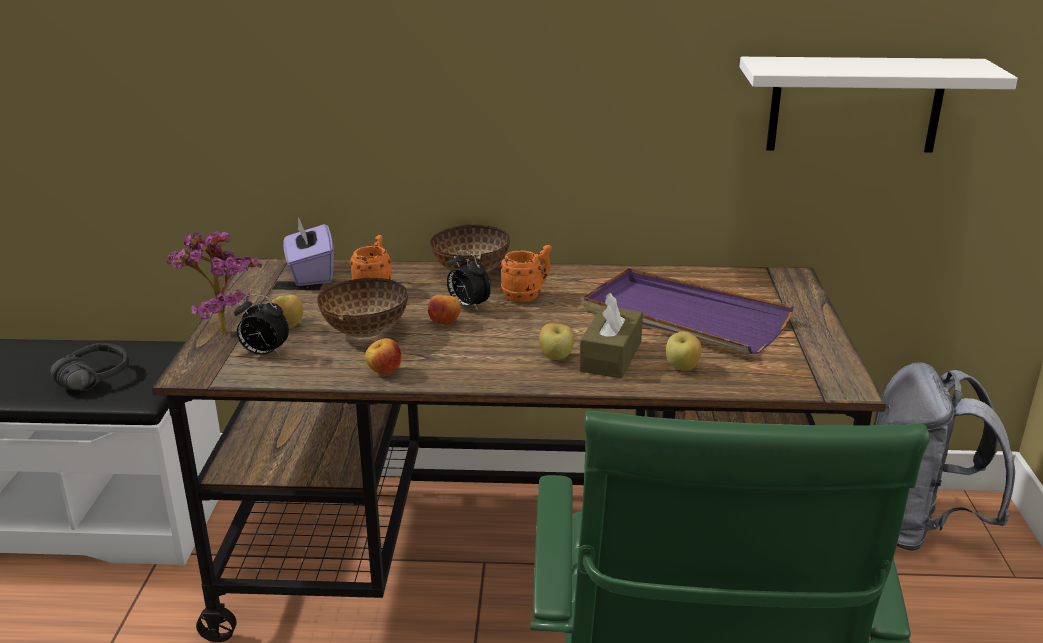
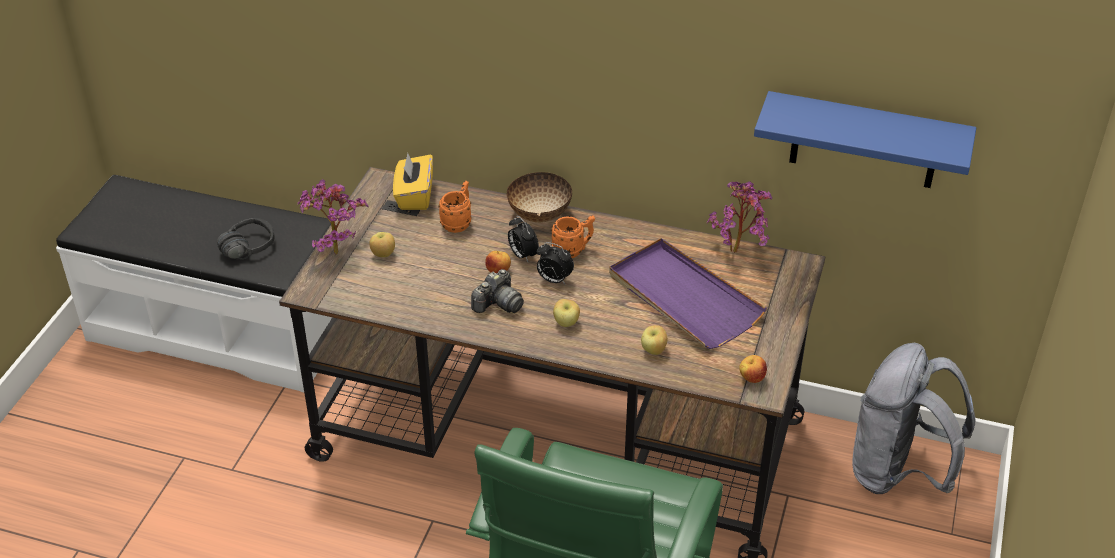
camera: 15 degrees right, 15 degrees up
alarm clock [234,295,289,356] -> alarm clock moved to [537,242,574,284]
purple tissue box [283,217,334,286] -> yellow tissue box [393,153,433,210]
bowl [317,278,408,337] -> none
apple [365,338,401,375] -> apple moved to [739,355,767,383]
brown tissue box [579,292,643,378] -> none
white shelf [740,57,1018,152] -> blue shelf [754,91,976,188]
none -> camera [471,269,524,313]
none -> potted plant [707,181,773,253]

